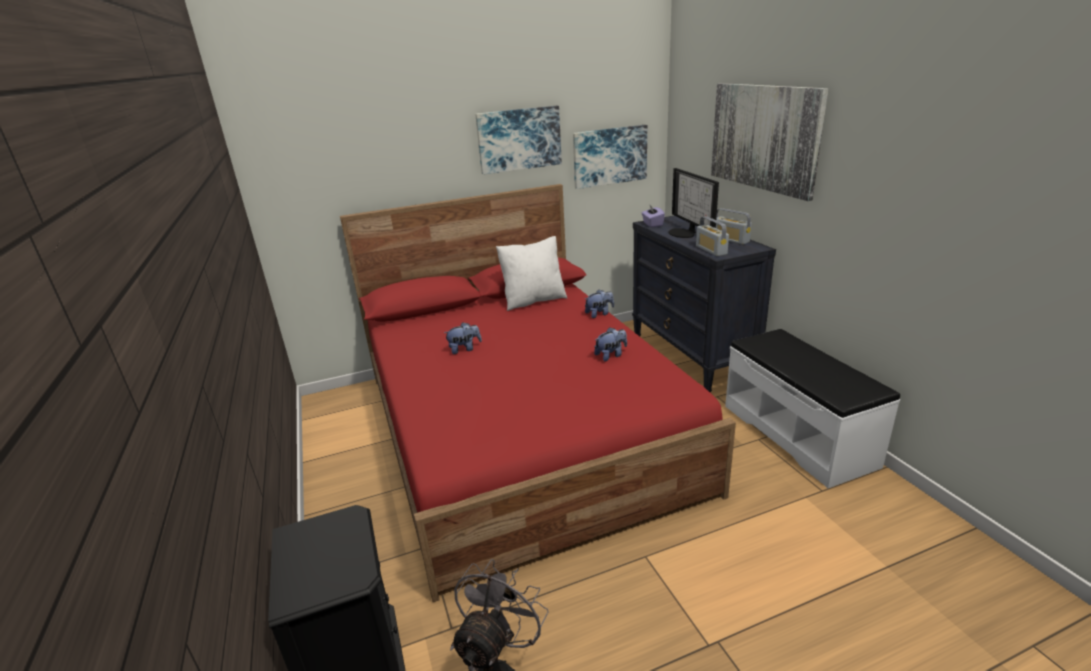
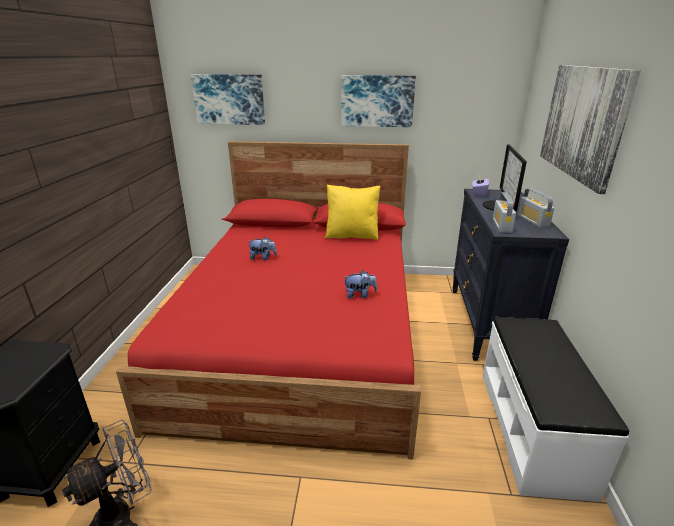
camera: 25 degrees right, 0 degrees up
white pillow [496,236,567,311] -> yellow pillow [325,185,381,241]
picture [573,125,647,189] -> picture moved to [191,74,265,125]
plush toy [585,289,614,318] -> none

